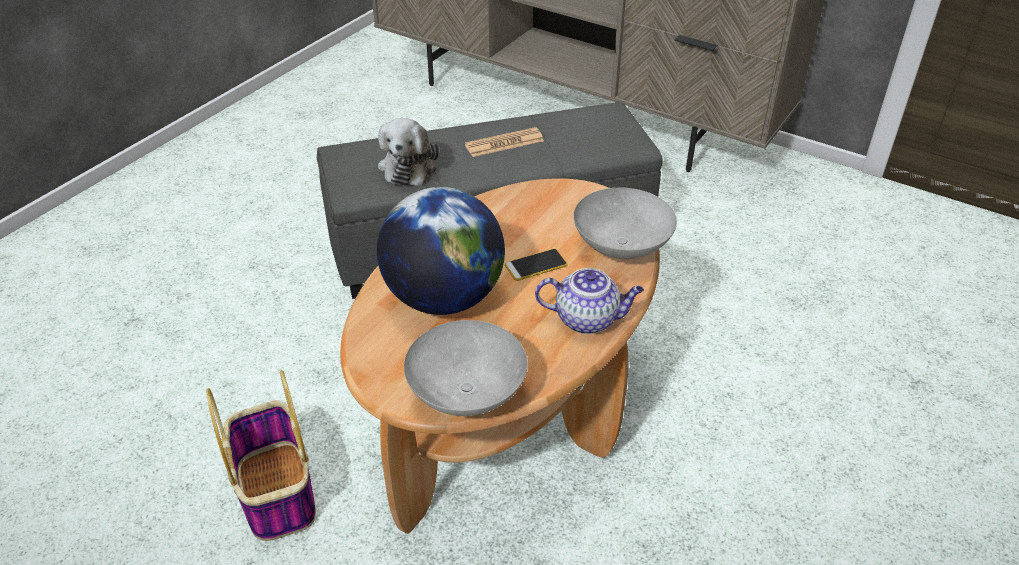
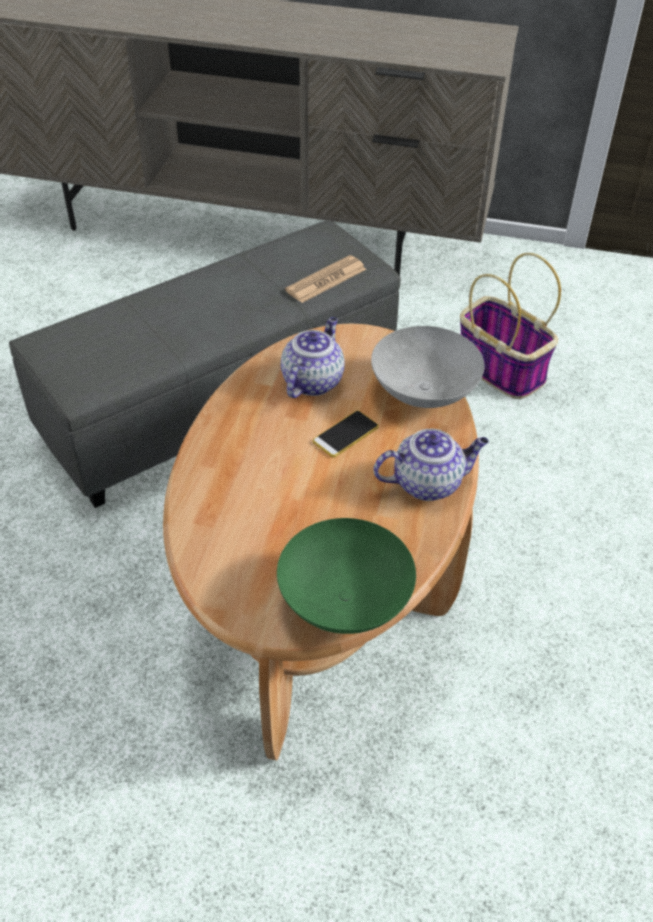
camera: 20 degrees left, 5 degrees up
basket [206,370,316,541] -> basket moved to [460,253,561,399]
globe [377,187,505,315] -> none
plush toy [378,118,439,186] -> none
grey bowl [404,320,528,416] -> green bowl [277,518,416,634]
newspaper [465,127,544,157] -> newspaper moved to [285,255,366,303]
none -> teapot [281,317,345,398]

